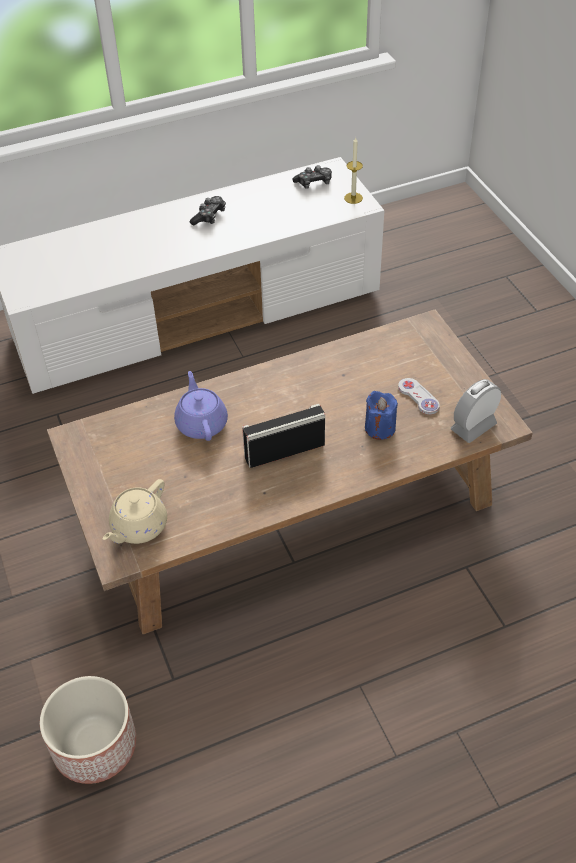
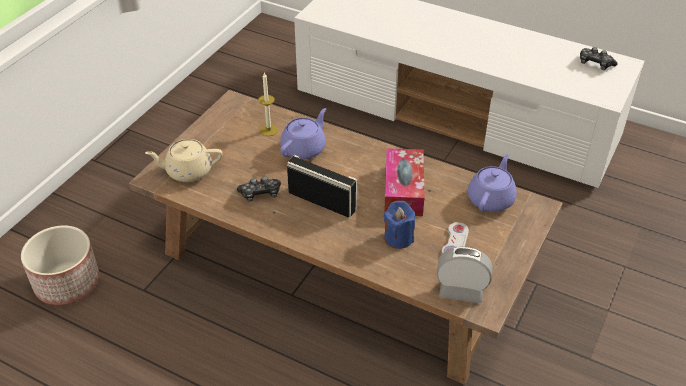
camera: 50 degrees right, 5 degrees down
game controller [190,196,226,225] -> game controller moved to [237,176,281,202]
candle [344,137,363,204] -> candle moved to [258,73,278,136]
none -> tissue box [384,148,425,216]
none -> purple teapot [468,153,517,212]

